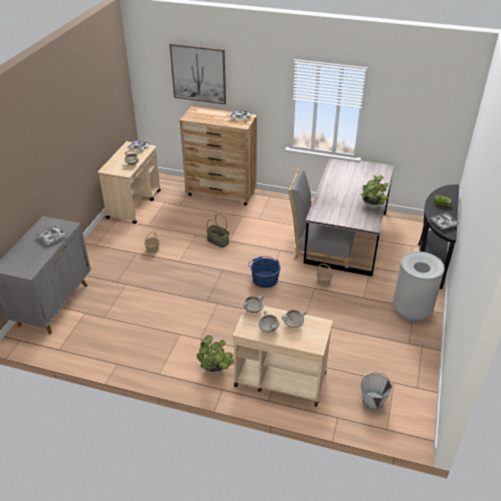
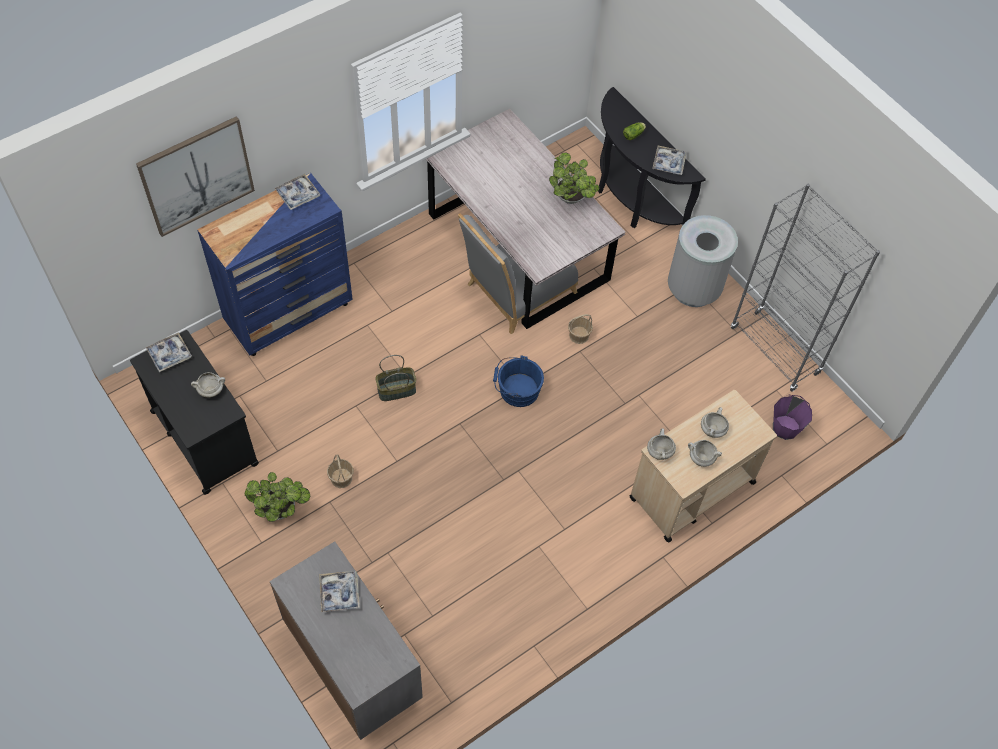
camera: 55 degrees left, 20 degrees up
beige cart [98,141,161,224] -> black cart [130,330,259,495]
brown dresser [180,106,257,206] -> blue dresser [197,173,353,356]
potted plant [197,335,234,374] -> potted plant moved to [245,472,310,522]
grey bucket [361,372,392,410] -> purple bucket [773,395,812,440]
none -> grey bookcase [731,184,880,392]

